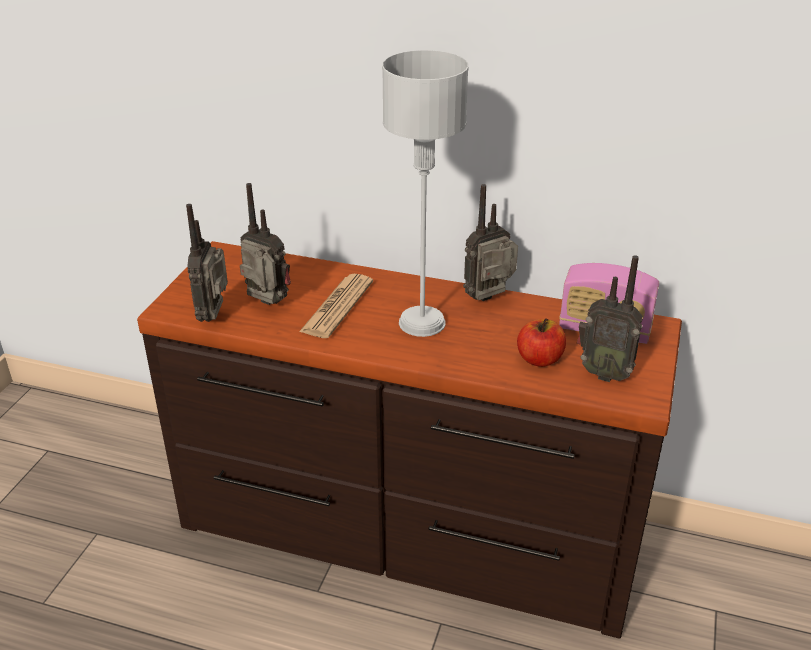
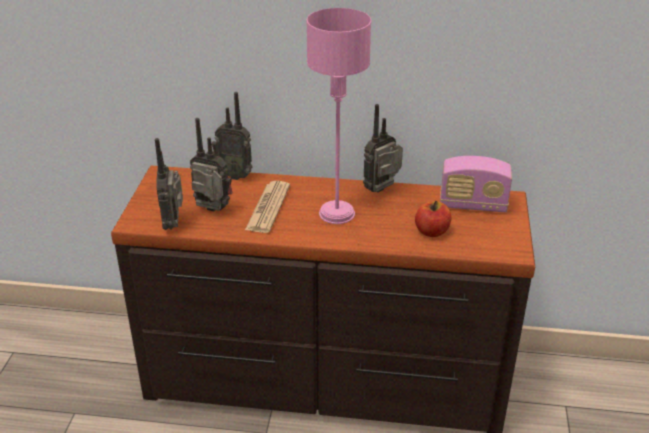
camera: 10 degrees left, 0 degrees up
grey table lamp [382,50,469,337] -> pink table lamp [306,8,371,224]
radio [577,255,643,382] -> radio moved to [212,92,253,180]

